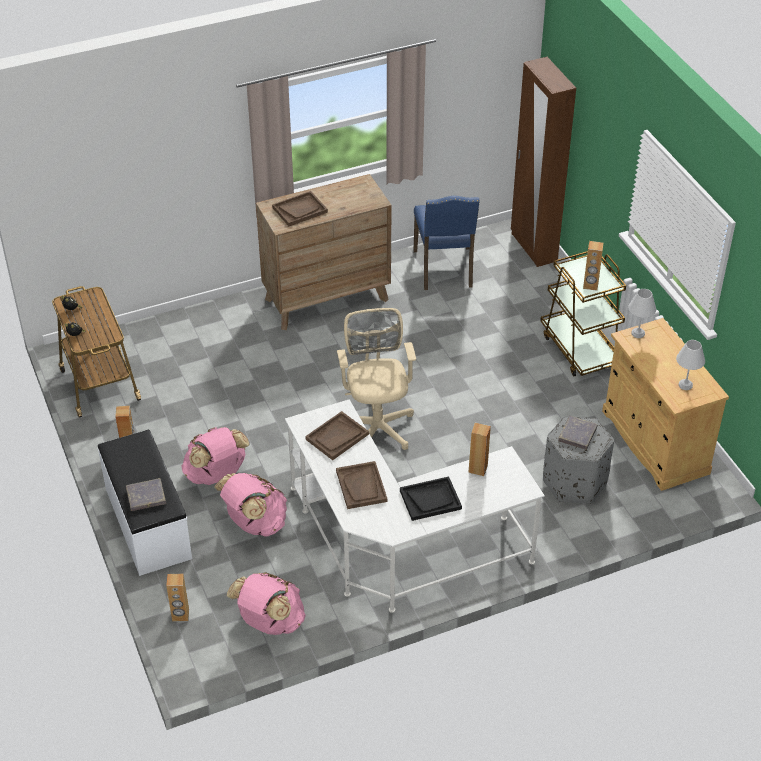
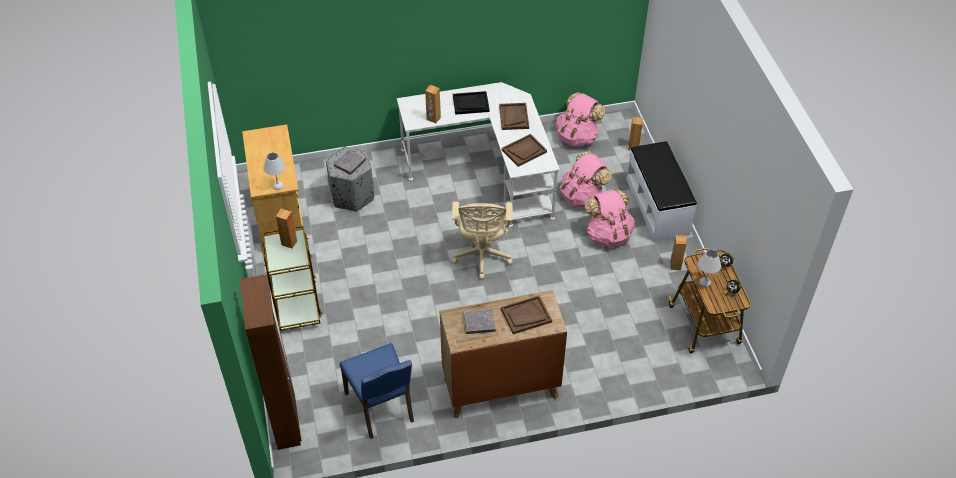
camera: 170 degrees left, 5 degrees up
grey book [126,478,166,511] -> grey book moved to [464,309,496,334]
blue chair [414,196,480,290] -> blue chair turned 150 degrees clockwise [340,343,414,439]
white table lamp [676,340,705,390] -> white table lamp moved to [698,249,721,287]

